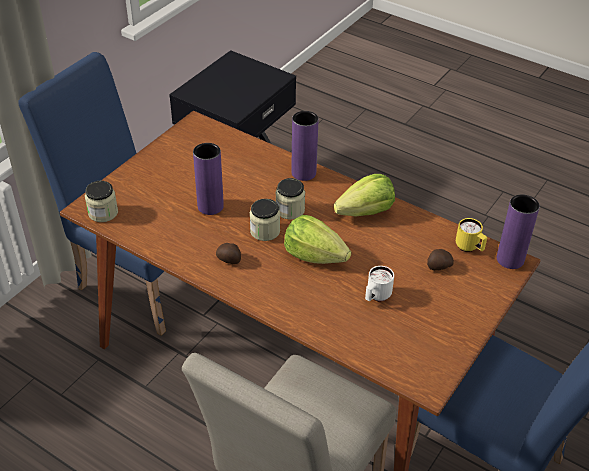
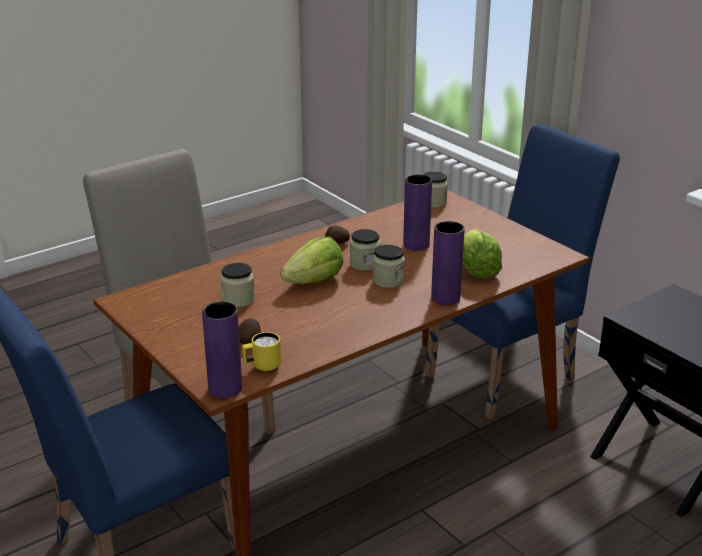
camera: 110 degrees right, 15 degrees down
lettuce [334,174,395,217] -> lettuce moved to [463,229,502,279]
white mug [365,266,394,301] -> jar [220,263,255,307]

